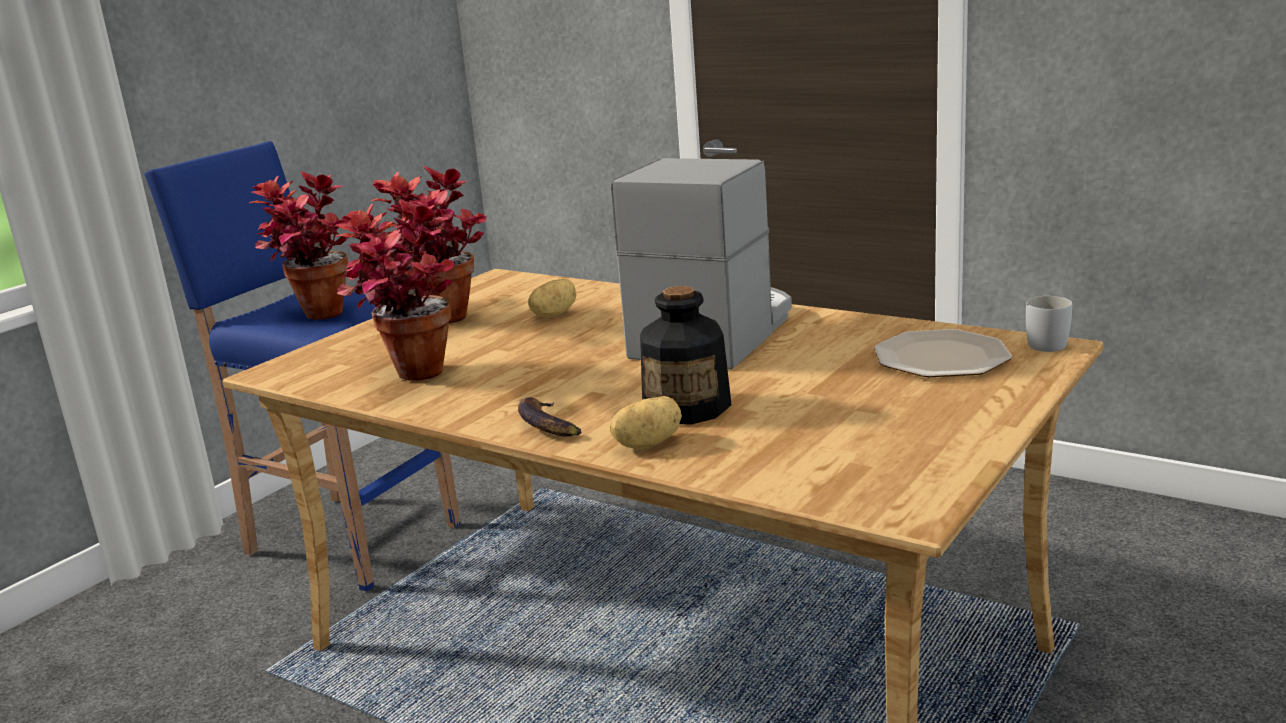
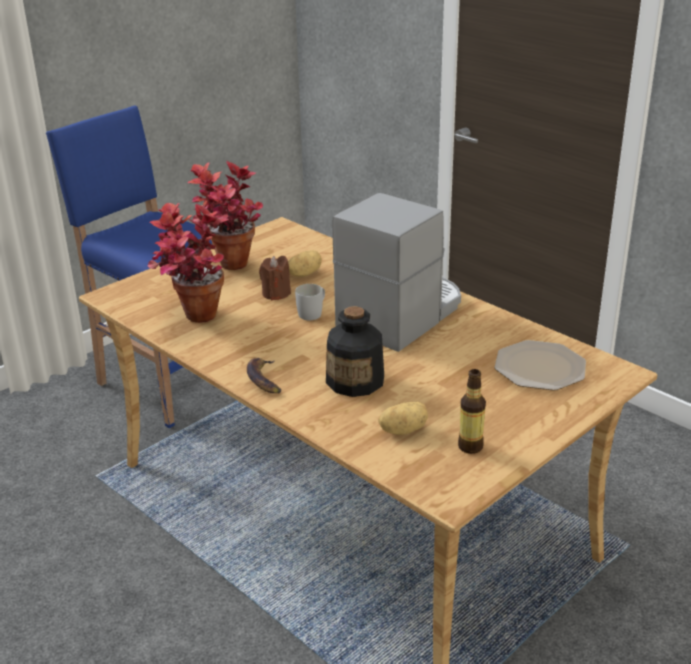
camera: 10 degrees right, 10 degrees up
potted plant [250,171,349,320] -> none
potato [610,396,682,449] -> potato moved to [378,402,428,435]
white mug [1026,296,1072,352] -> white mug moved to [295,284,325,320]
none -> brown candle [259,256,291,300]
none -> bottle [458,369,486,454]

